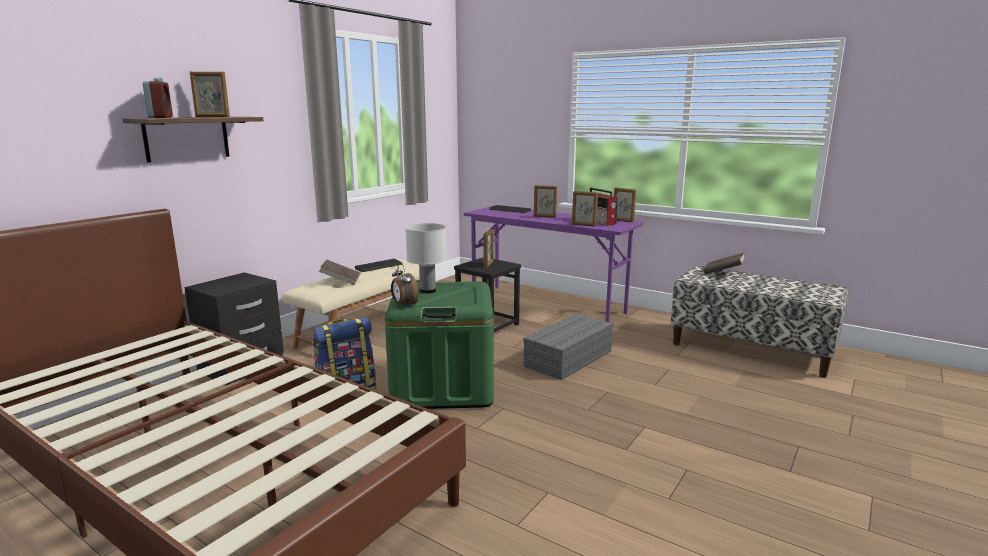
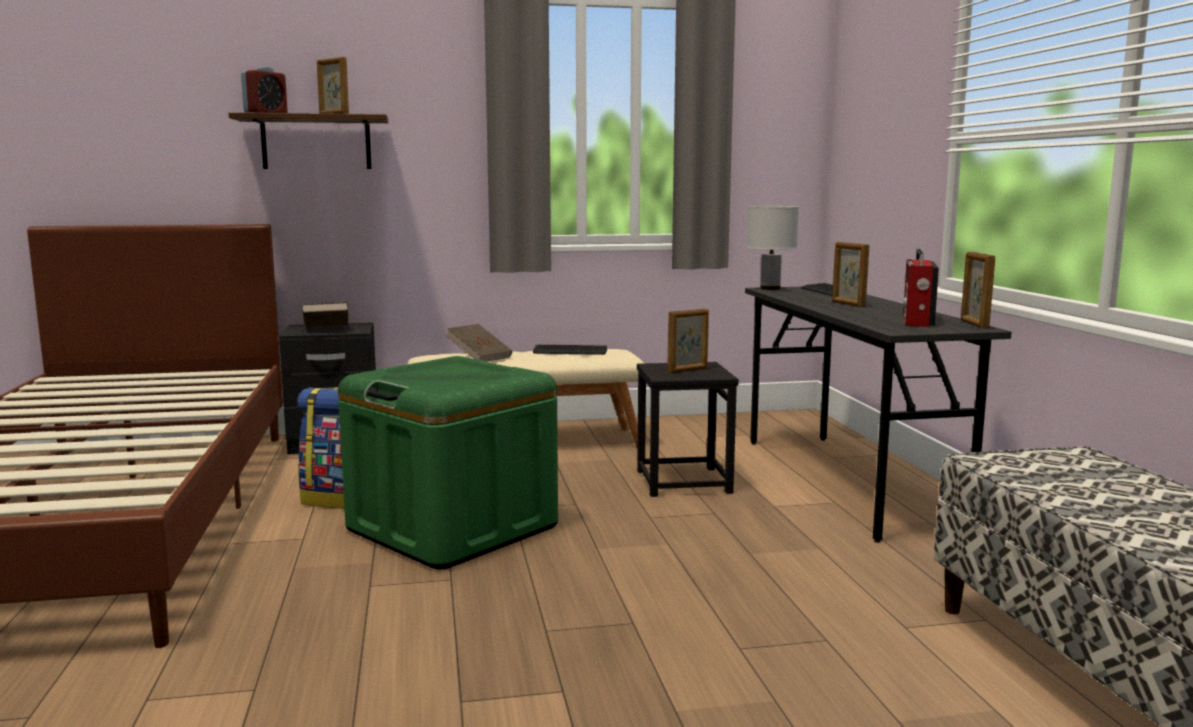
camera: 45 degrees right, 5 degrees down
alarm clock [391,263,418,308] -> none
white table lamp [405,223,447,293] -> white table lamp moved to [747,206,799,290]
purple desk [464,206,643,323] -> grey desk [745,287,1012,543]
grey storage box [523,314,614,380] -> none
picture frame [572,191,598,226] -> none
brown book [703,253,745,274] -> brown book moved to [302,302,348,327]

